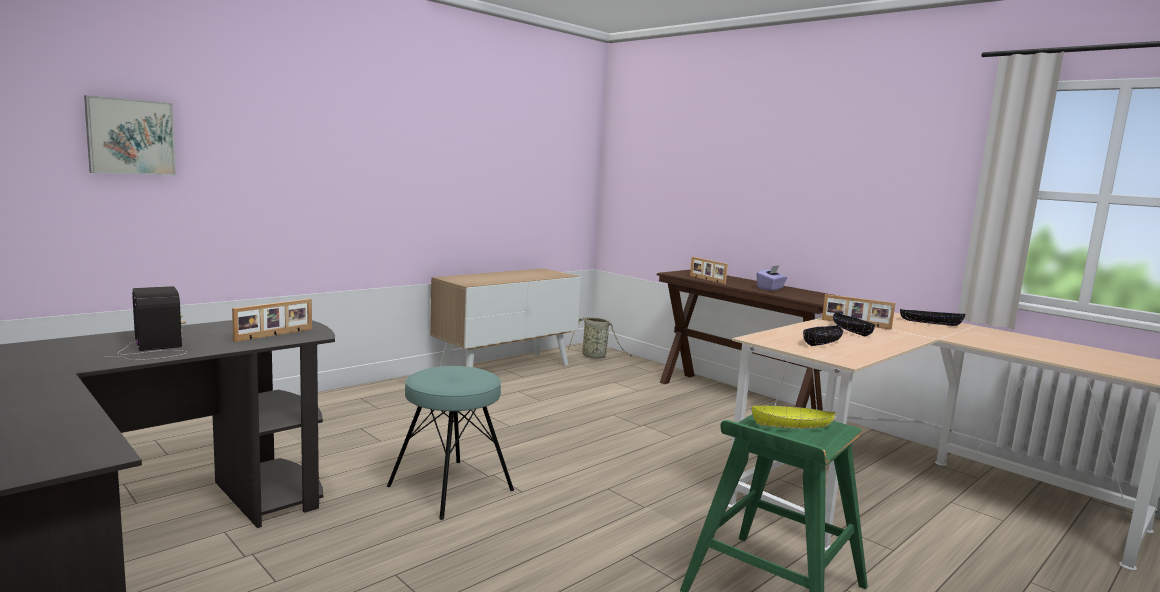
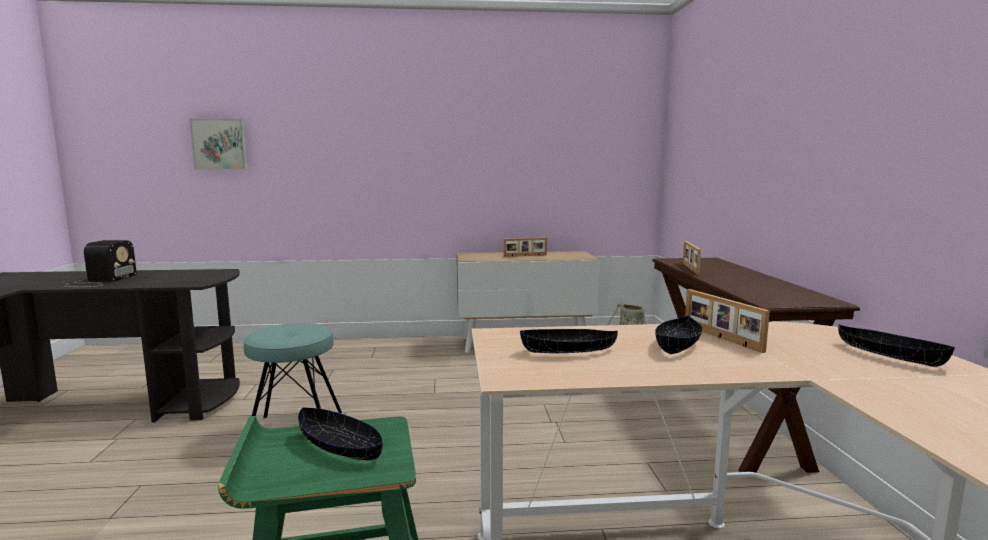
camera: 40 degrees right, 0 degrees up
picture frame [232,299,312,342] -> picture frame moved to [504,238,547,257]
yellow bowl [752,405,836,429] -> black bowl [298,408,383,461]
purple tissue box [756,265,787,291] -> none

